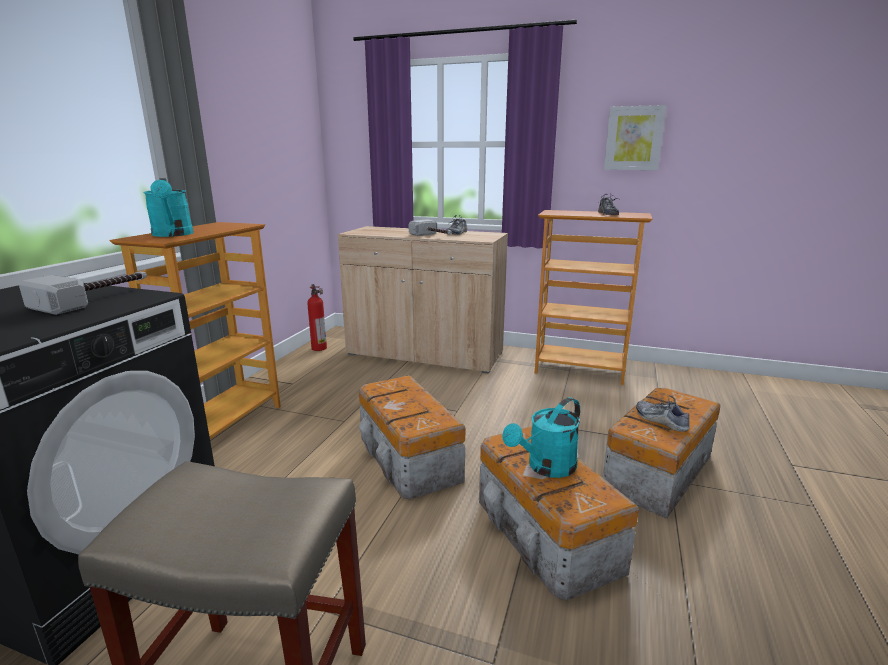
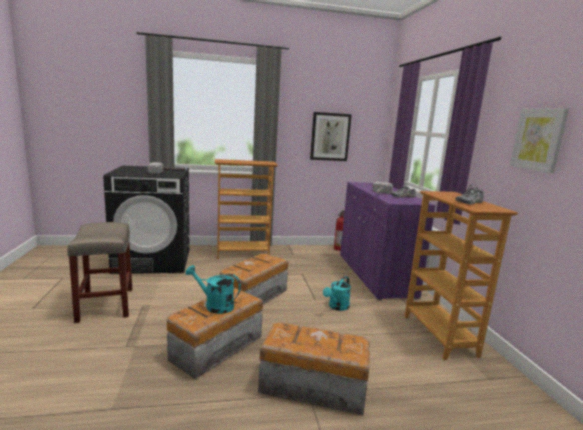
camera: 60 degrees right, 5 degrees down
turquoise watering can [144,178,194,237] -> turquoise watering can moved to [323,276,351,311]
beige cabinet [338,226,508,374] -> purple cabinet [340,182,436,301]
shoe [636,396,690,432] -> none
none -> picture [310,112,352,161]

